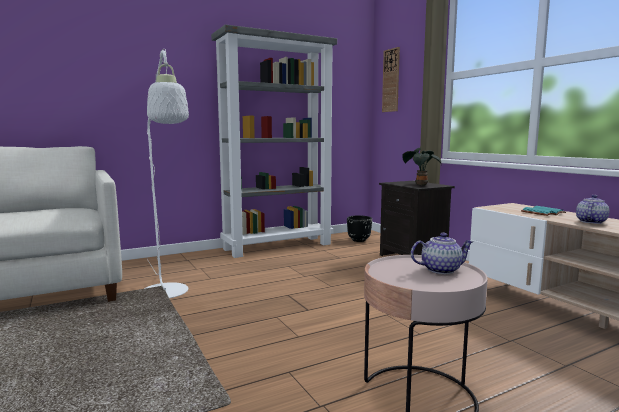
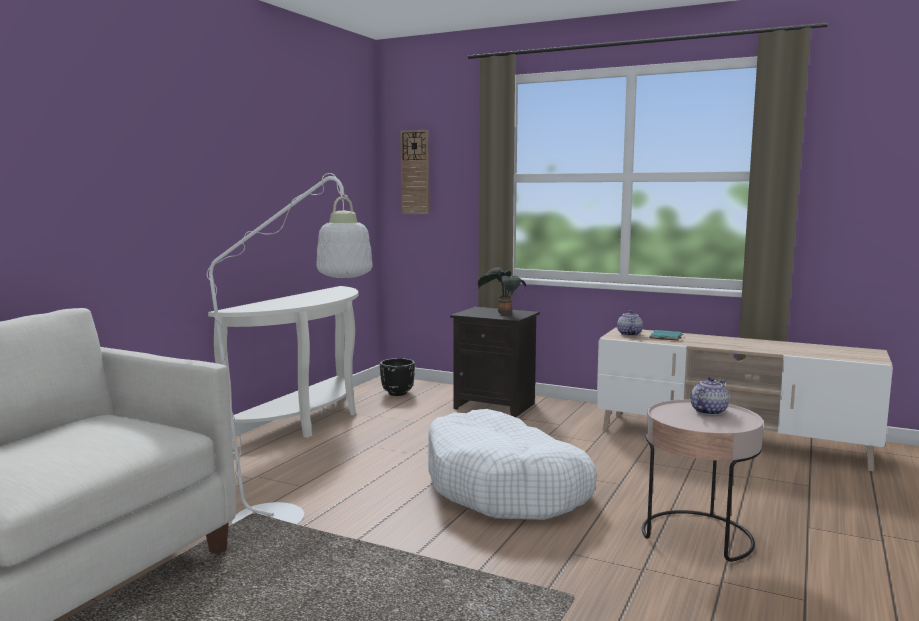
camera: 35 degrees left, 0 degrees up
grey bookcase [211,24,337,258] -> white console table [208,286,358,438]
teapot [576,195,609,224] -> teapot moved to [617,310,643,336]
none -> white dog bed [428,409,597,520]

